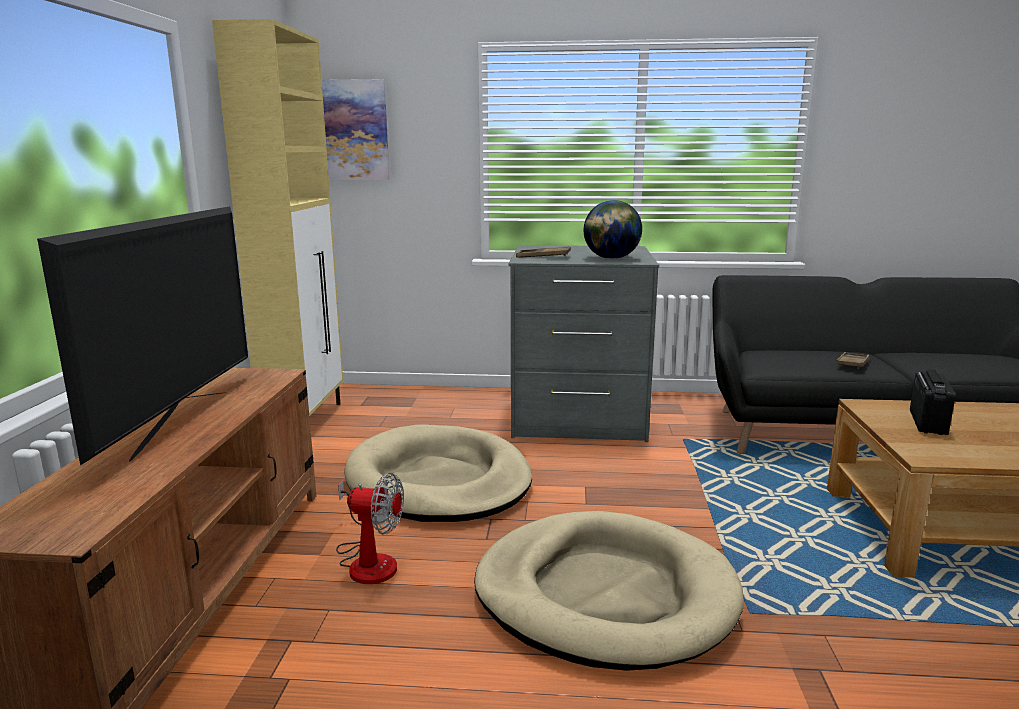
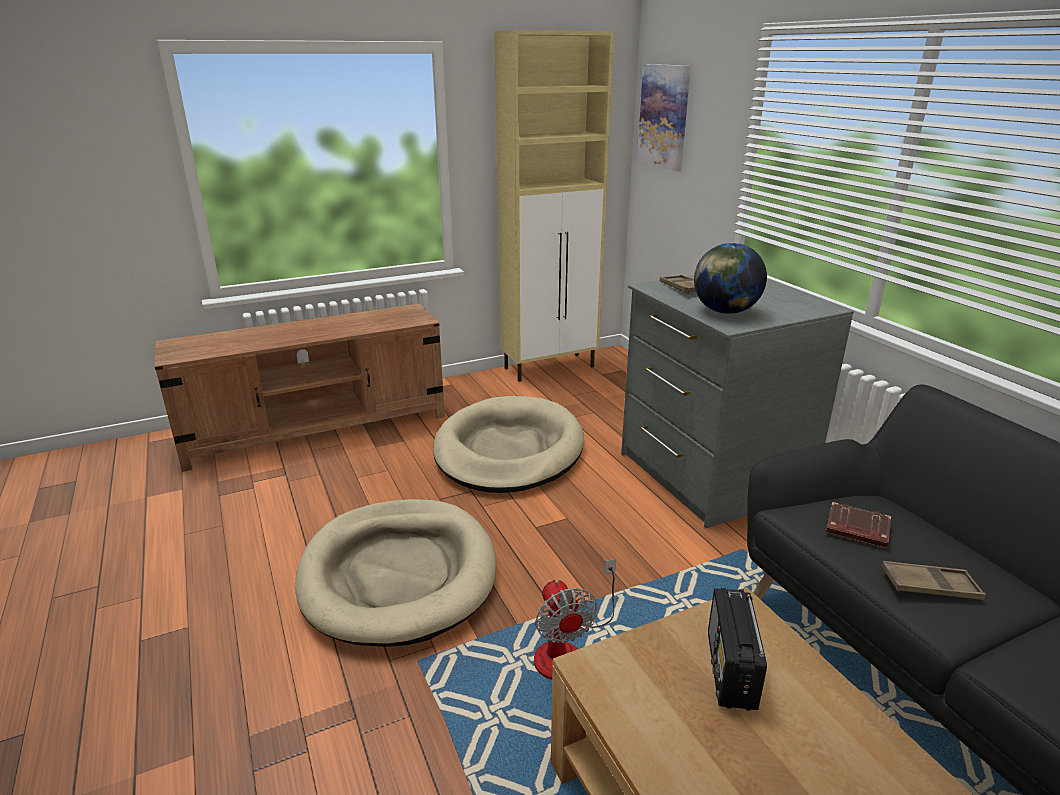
camera: 60 degrees right, 10 degrees up
television [37,206,248,466] -> none
fan [336,473,404,584] -> fan moved to [534,559,616,680]
radio [910,369,956,435] -> radio turned 105 degrees clockwise [708,588,767,711]
none -> brown book [826,502,891,548]

